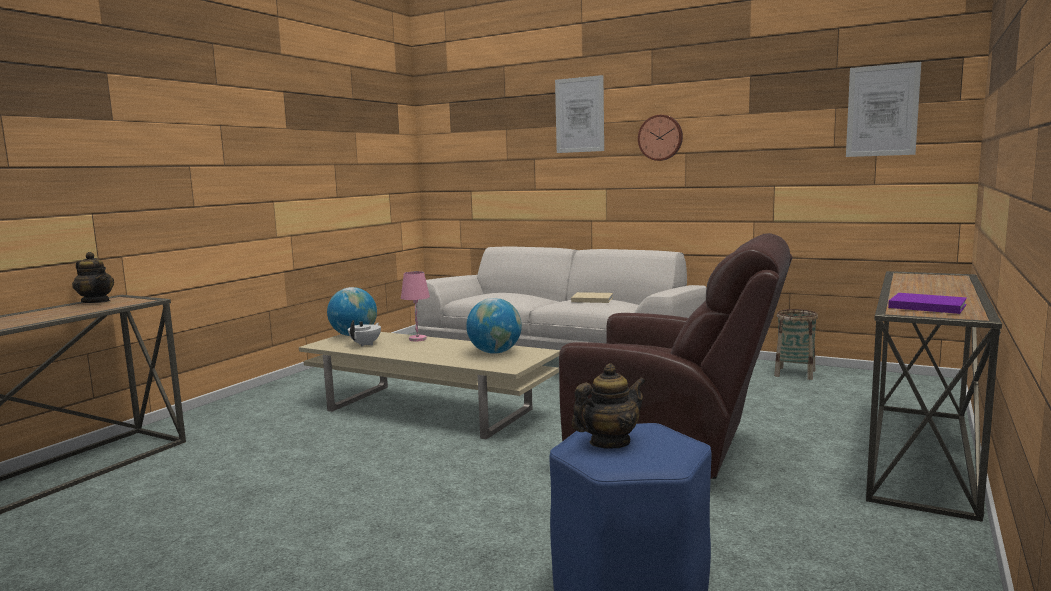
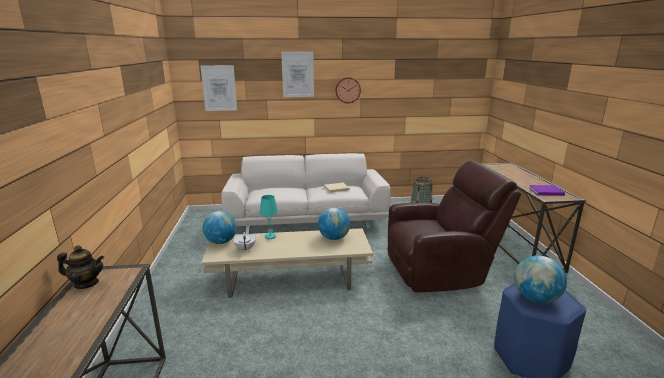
camera: 35 degrees left, 10 degrees up
pink table lamp [401,271,430,341] -> turquoise table lamp [259,195,278,239]
teapot [572,363,646,448] -> globe [514,255,567,304]
picture [846,62,921,157] -> picture moved to [200,65,237,111]

